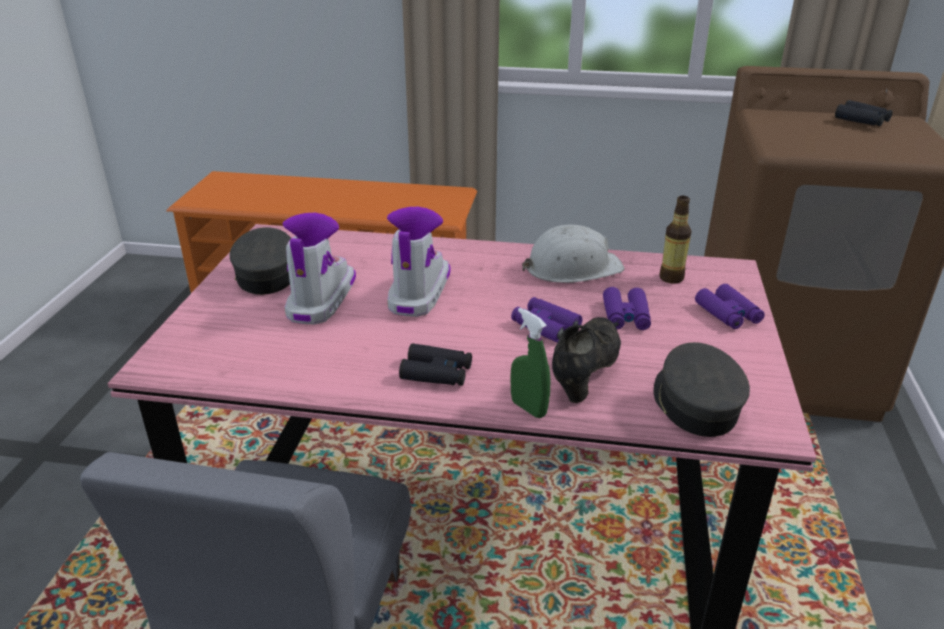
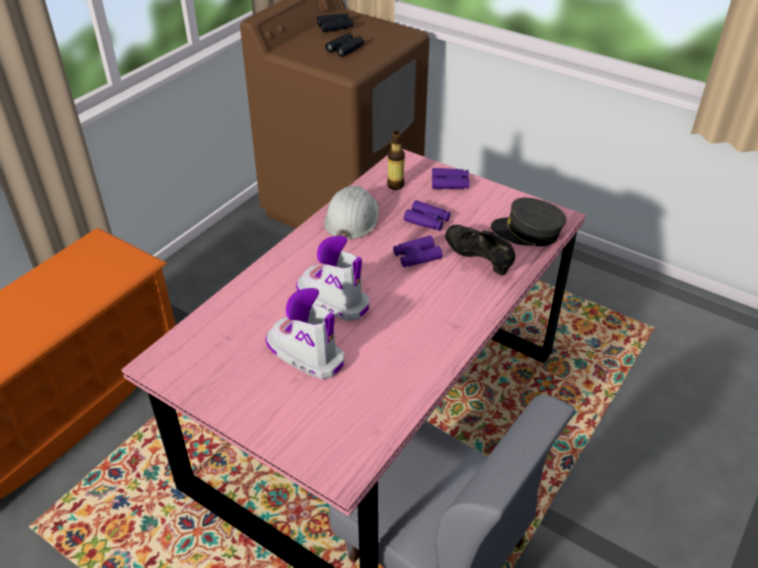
camera: 65 degrees left, 10 degrees up
grey cap [230,227,291,295] -> none
black binoculars [399,343,472,386] -> black binoculars moved to [325,33,364,57]
green spray bottle [511,308,550,418] -> none

